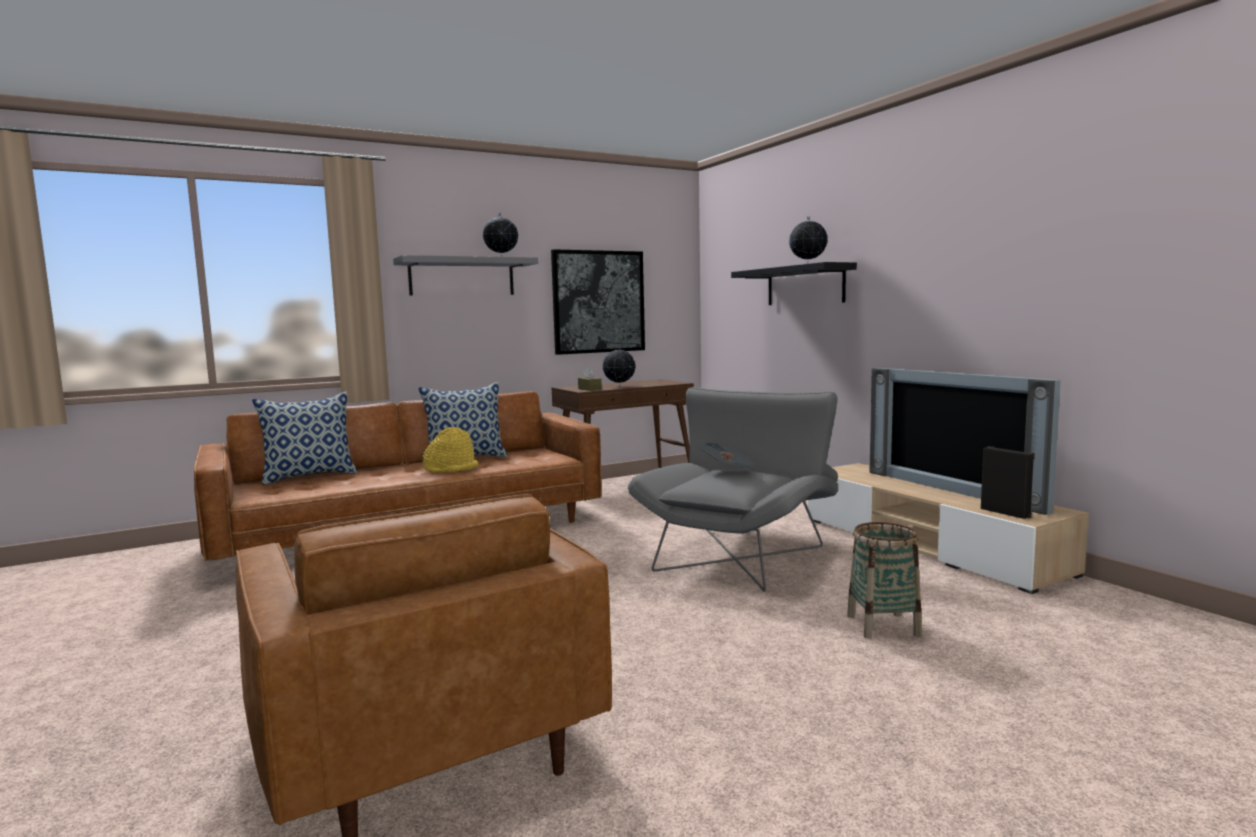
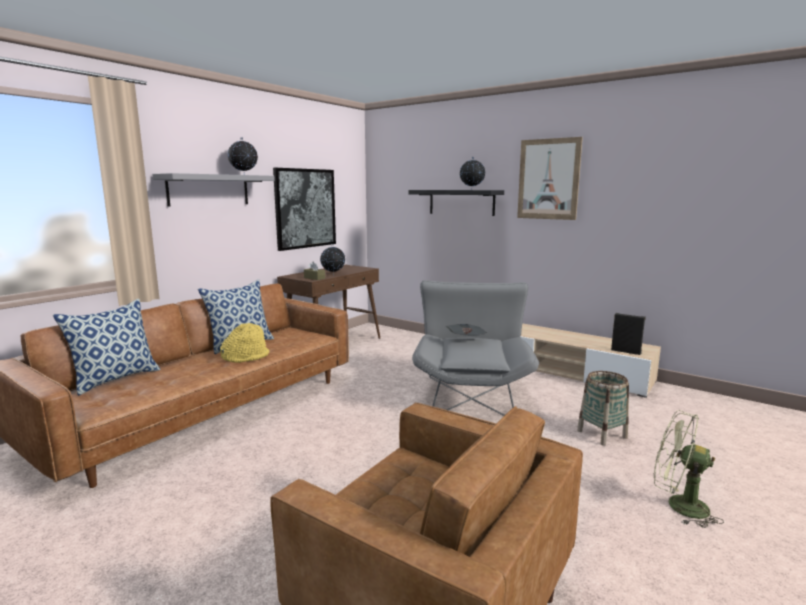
camera: 25 degrees left, 5 degrees up
television [869,368,1061,515] -> none
none -> picture [517,137,583,220]
none -> green fan [654,410,724,528]

